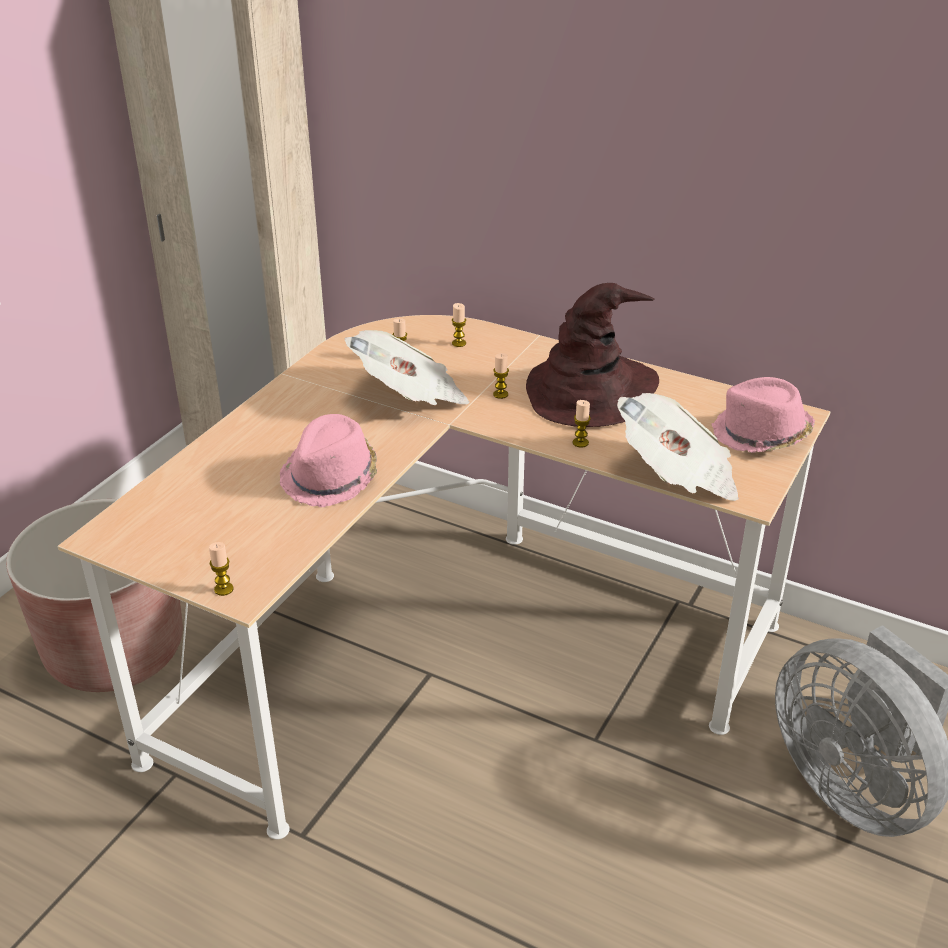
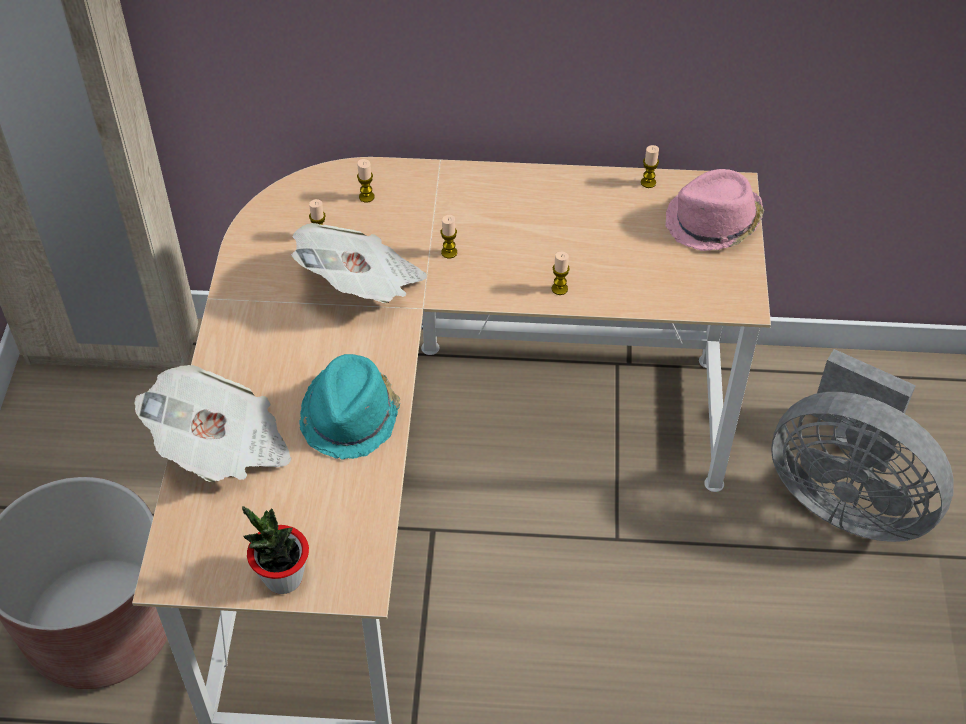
camera: 25 degrees left, 15 degrees up
candle [209,542,234,596] -> candle moved to [641,145,659,188]
pink hat [280,414,377,507] -> turquoise hat [299,354,400,459]
brown hat [526,283,659,427] -> none
newspaper [617,393,739,501] -> newspaper moved to [134,365,292,482]
none -> potted plant [242,506,309,594]

